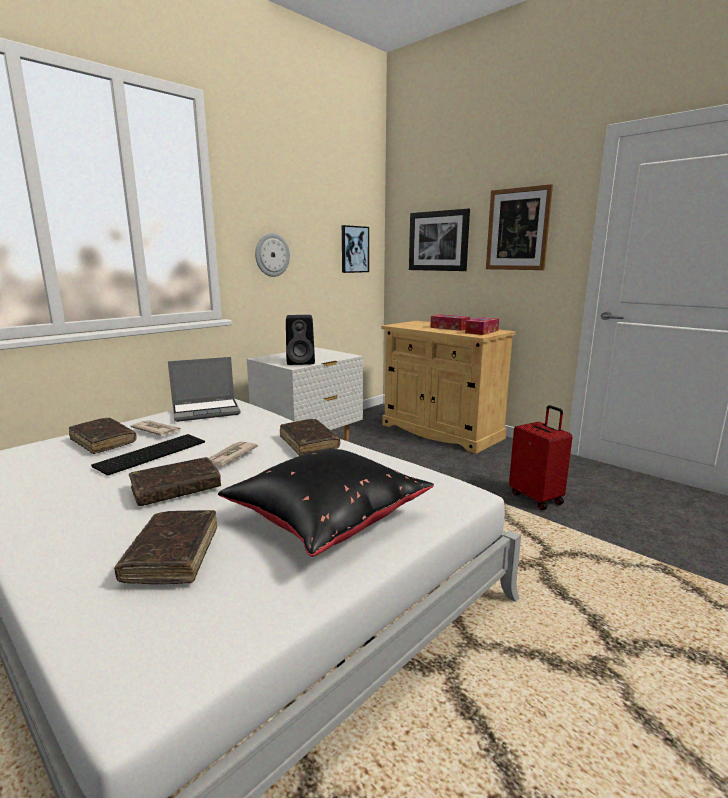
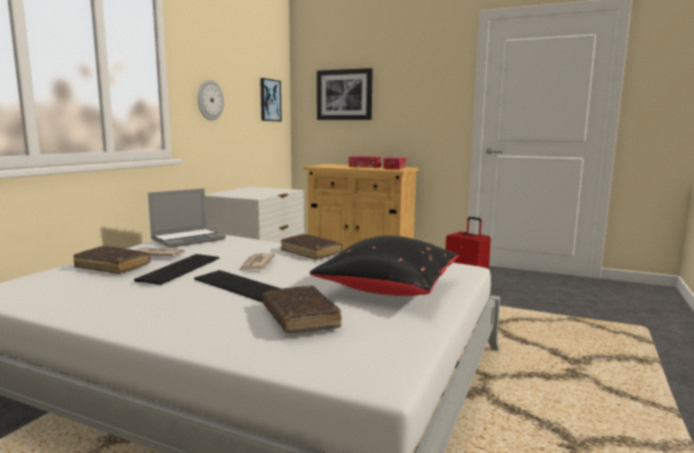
camera: 20 degrees left, 5 degrees down
brown book [129,457,221,506] -> keyboard [194,270,281,302]
black speaker [286,315,315,365] -> none
picture [486,184,553,270] -> none

